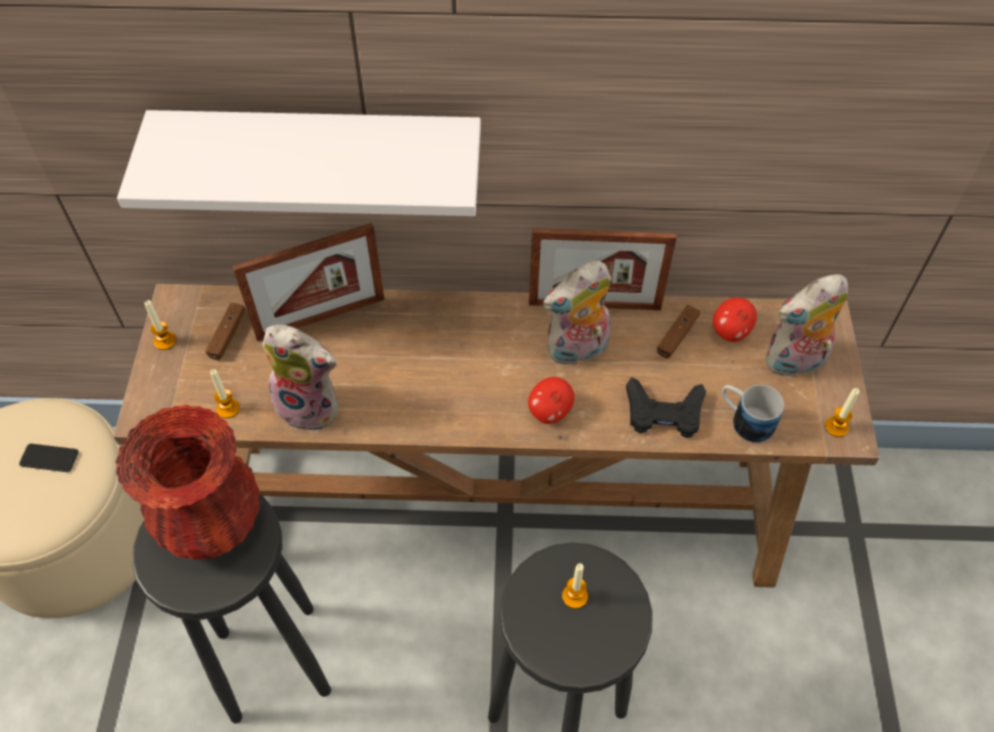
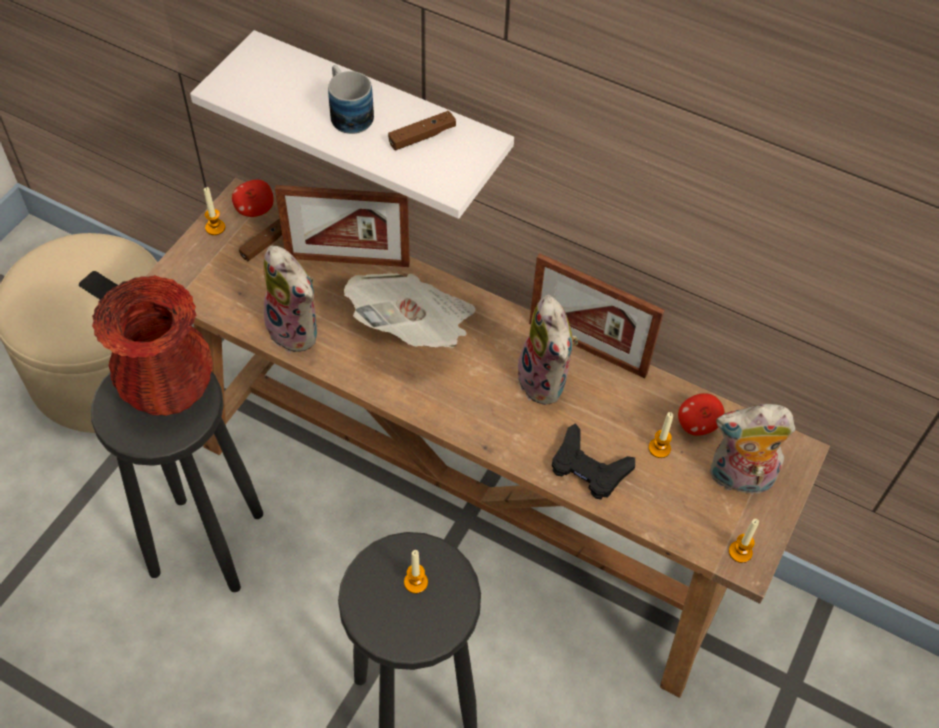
camera: 25 degrees right, 0 degrees up
candle [210,369,240,418] -> candle moved to [649,412,673,458]
apple [528,377,575,424] -> apple moved to [232,180,274,217]
plush toy [543,261,611,366] -> plush toy turned 105 degrees counterclockwise [518,295,579,405]
brown game controller [657,305,700,359] -> brown game controller moved to [388,111,456,150]
mug [722,385,784,443] -> mug moved to [328,65,374,134]
none -> newspaper [344,273,476,348]

